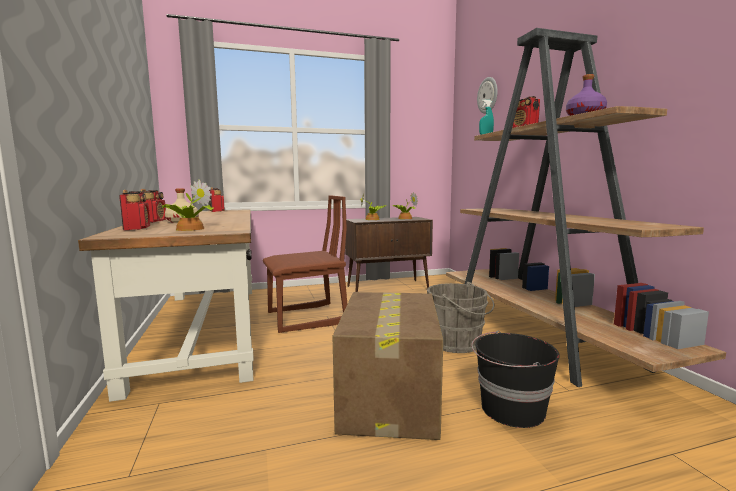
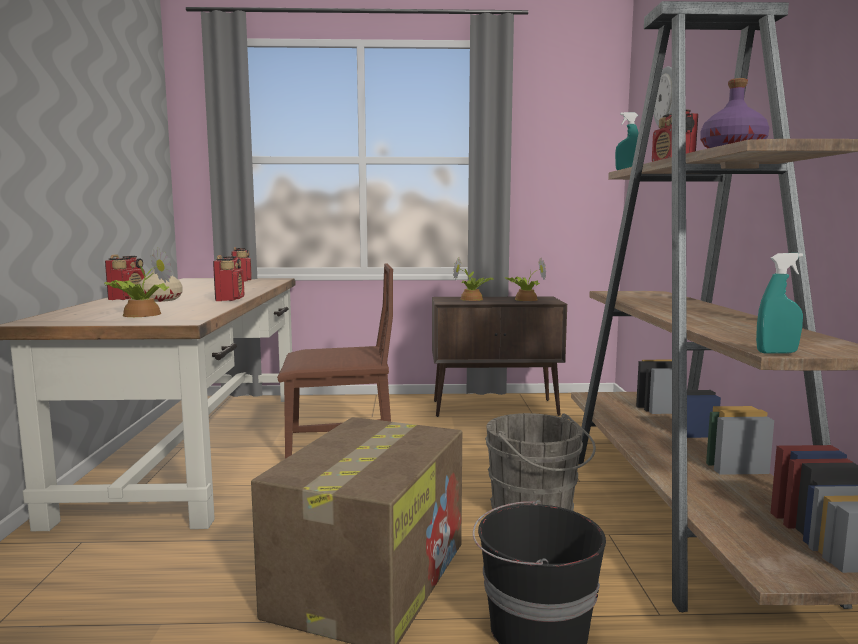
camera: 15 degrees right, 0 degrees up
radio [119,190,150,230] -> radio moved to [213,255,244,301]
none -> turquoise spray bottle [756,253,804,354]

